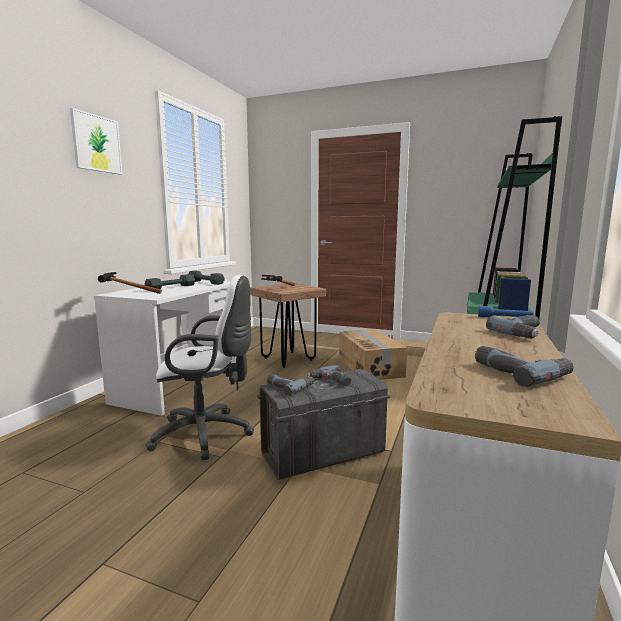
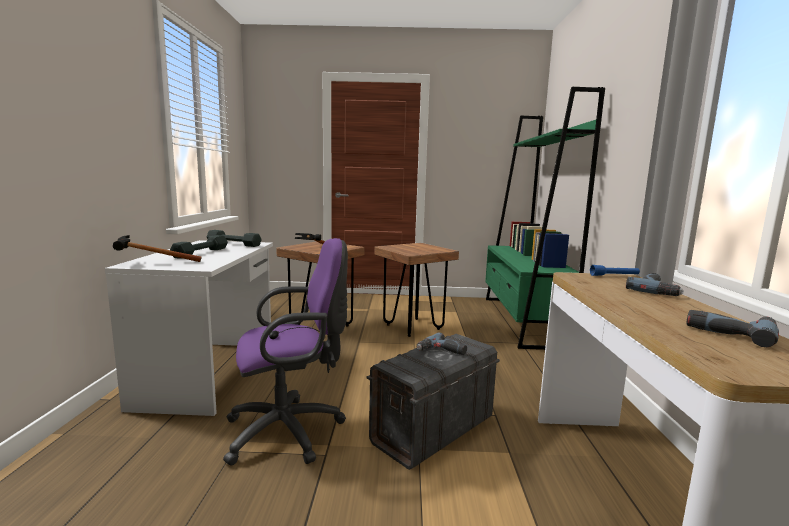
camera: 20 degrees left, 0 degrees up
picture [70,108,123,175] -> none
white office chair [145,275,254,460] -> purple office chair [223,238,348,466]
power drill [267,374,314,396] -> none
cardboard box [339,329,407,380] -> brown stool [374,243,459,337]

